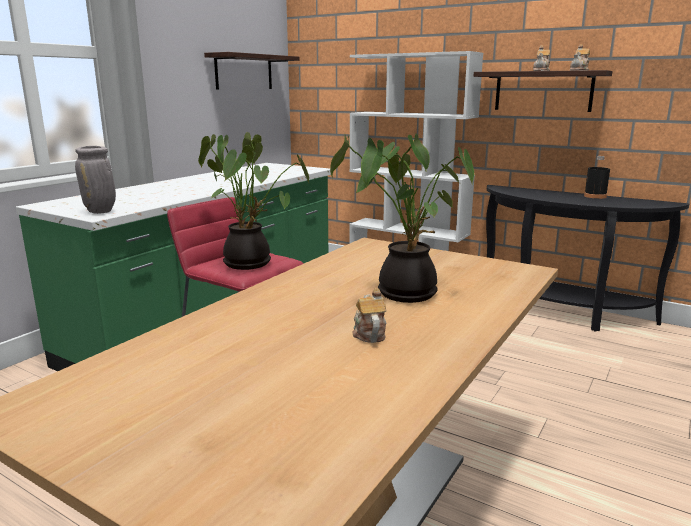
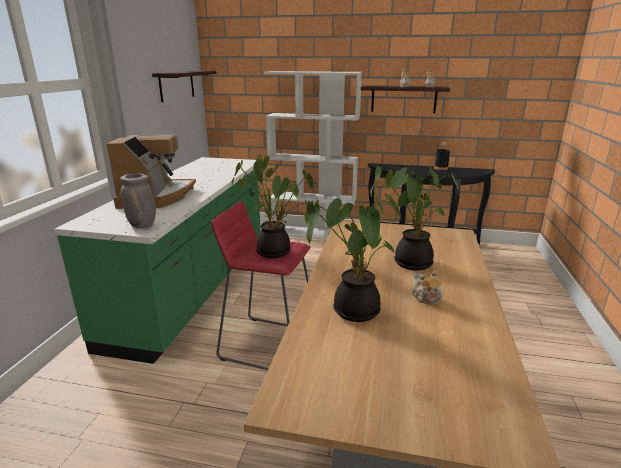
camera: 20 degrees left, 5 degrees up
none -> coffee machine [106,135,196,209]
none -> potted plant [305,193,402,322]

